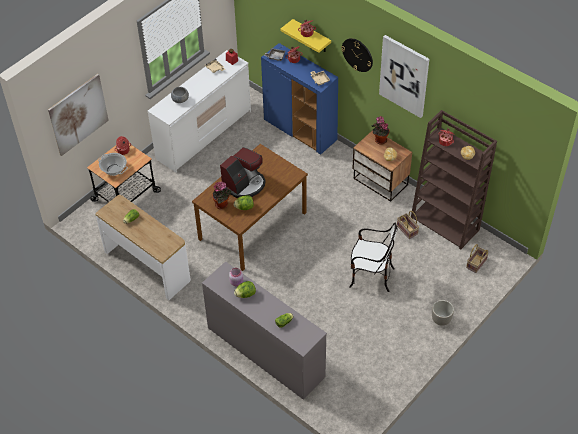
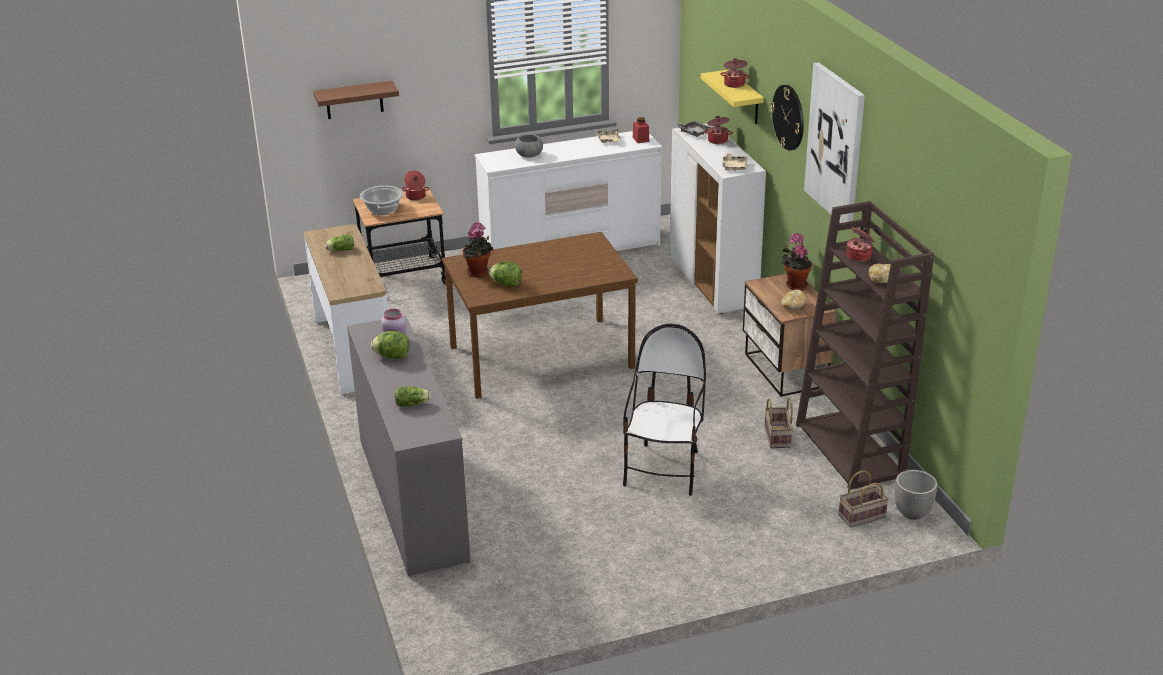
camera: 30 degrees right, 20 degrees down
picture [48,74,109,156] -> brown shelf [313,81,399,119]
coffee machine [220,147,266,198] -> none
blue cabinet [261,43,338,155] -> white cabinet [670,124,766,314]
chair [349,223,398,292] -> chair turned 120 degrees counterclockwise [623,324,706,496]
planter [432,300,454,326] -> planter moved to [895,470,938,520]

